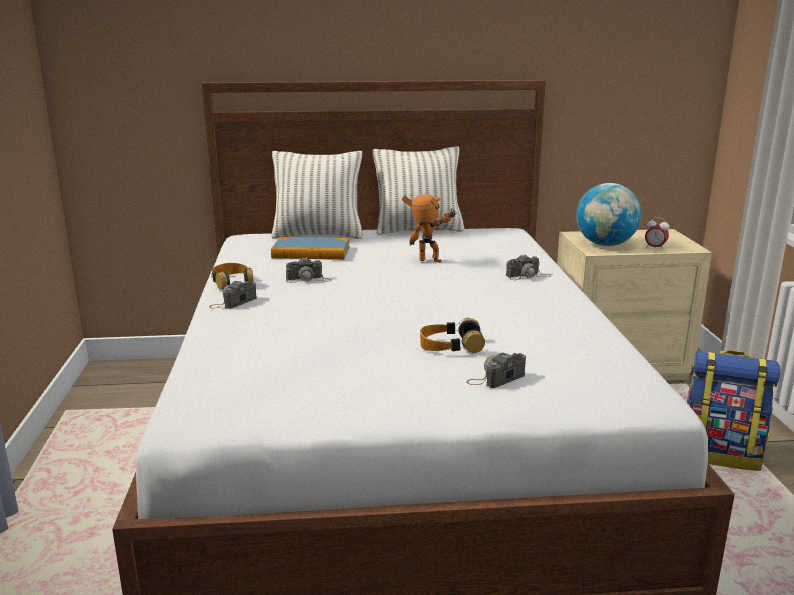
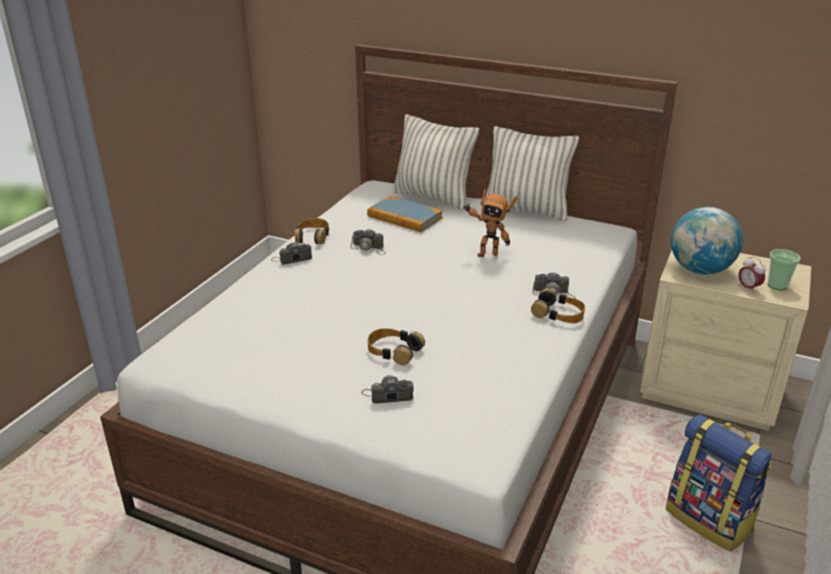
camera: 30 degrees right, 10 degrees up
toy robot [402,194,457,263] -> toy robot turned 135 degrees clockwise [464,188,518,257]
none -> headphones [531,288,585,323]
none -> cup [767,249,800,290]

